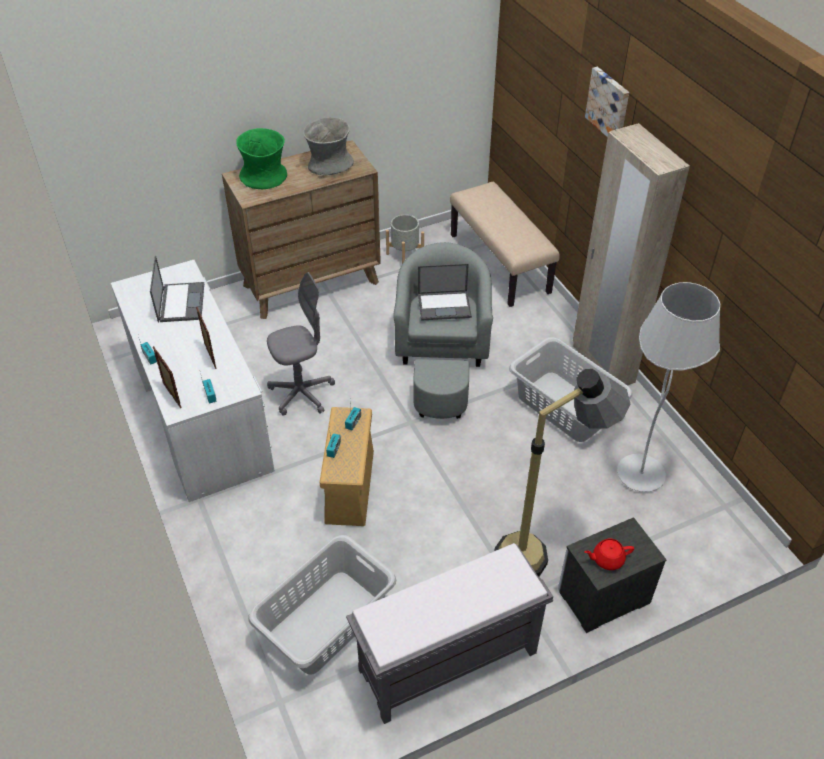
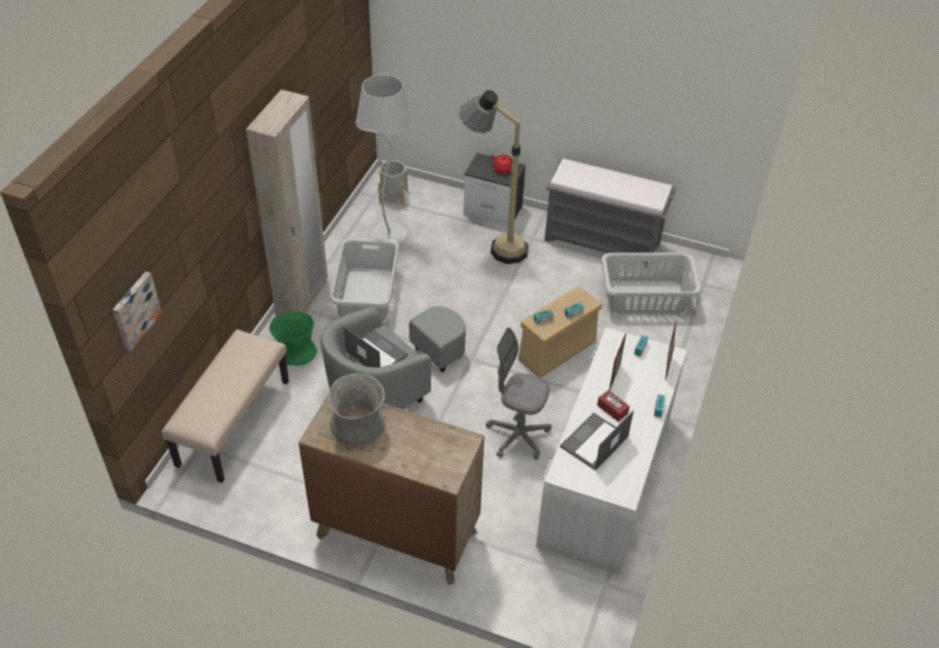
camera: 135 degrees left, 0 degrees up
green vase [236,128,287,189] -> green vase moved to [269,311,317,366]
grey planter [386,214,424,264] -> grey planter moved to [378,160,408,206]
picture [585,67,629,137] -> picture moved to [113,271,162,351]
none -> red tissue box [597,390,630,422]

